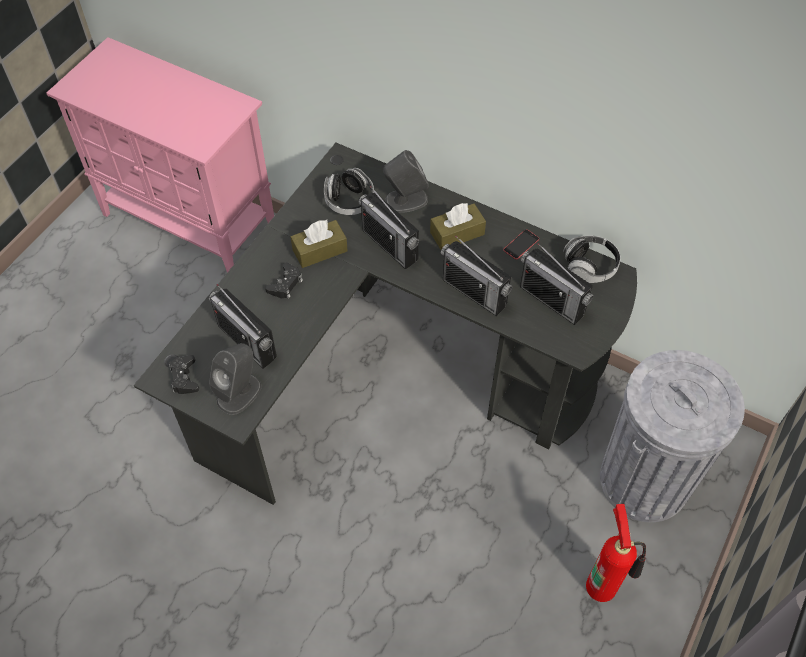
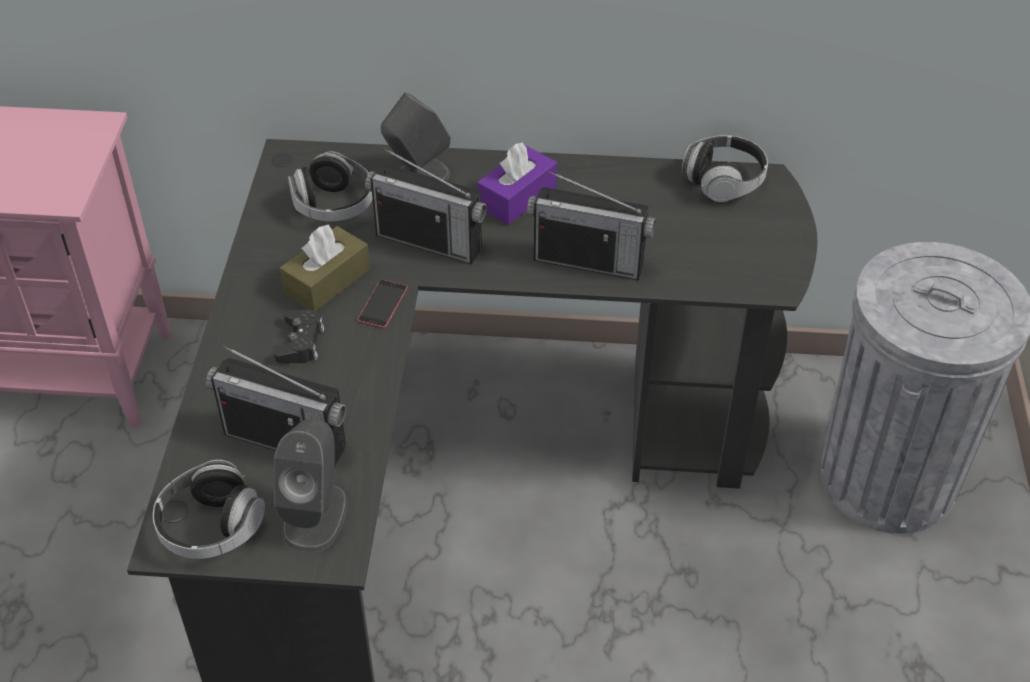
camera: 25 degrees left, 10 degrees down
black game controller [169,355,199,394] -> headphones [153,460,265,559]
brown tissue box [430,203,486,250] -> purple tissue box [477,143,557,225]
phone [503,229,539,260] -> phone moved to [358,280,407,328]
radio [520,243,594,325] -> none
fire extinguisher [586,504,646,602] -> none

